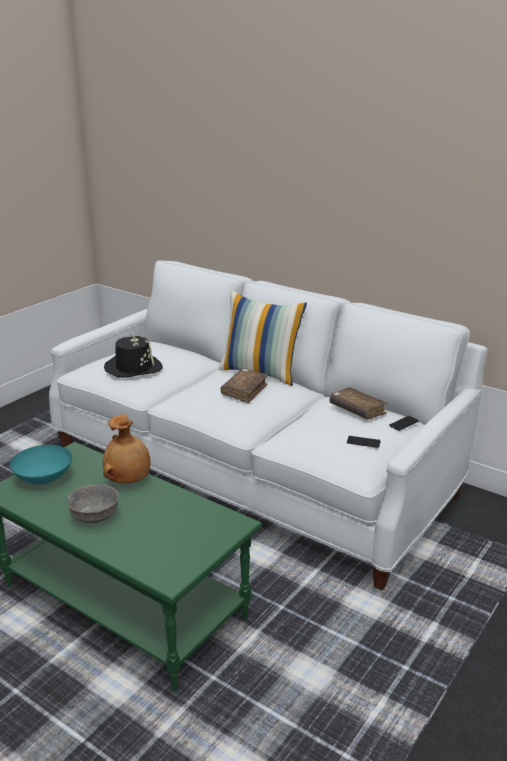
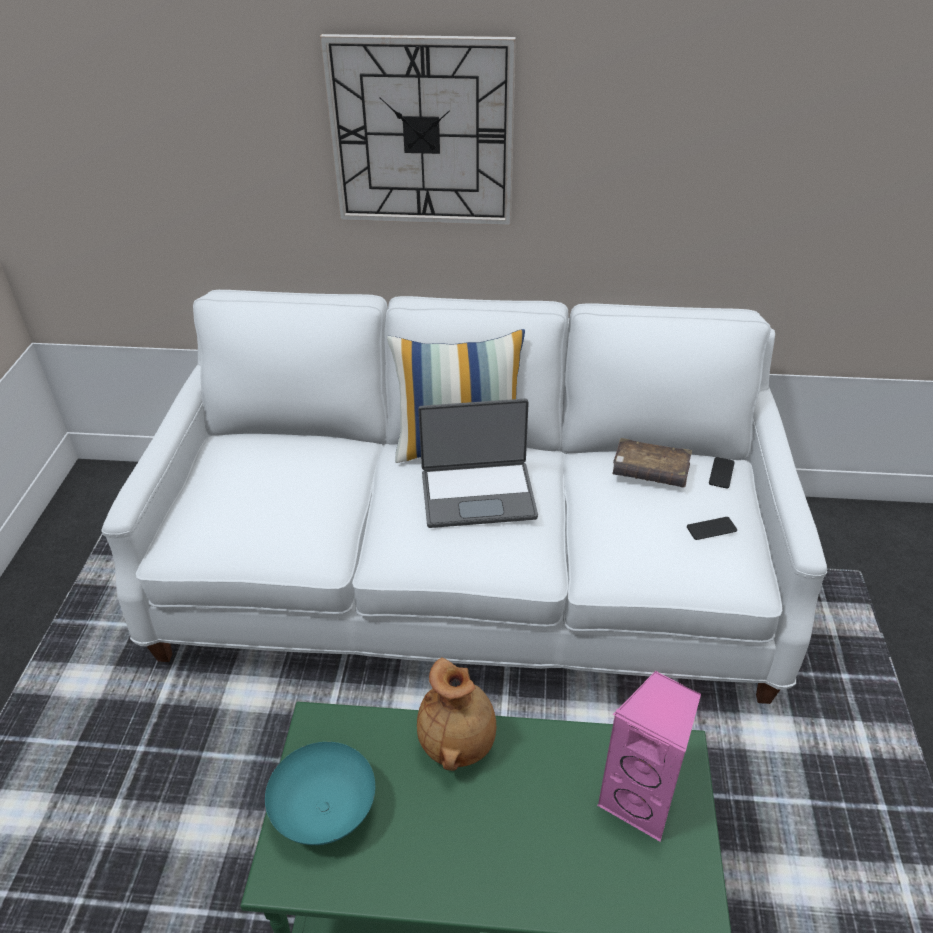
camera: 30 degrees left, 15 degrees up
grey bowl [67,484,119,523] -> none
black hat [104,334,163,378] -> none
brown book [221,368,268,403] -> laptop [418,399,538,528]
none -> wall clock [320,34,516,225]
none -> pink speaker [597,671,701,842]

